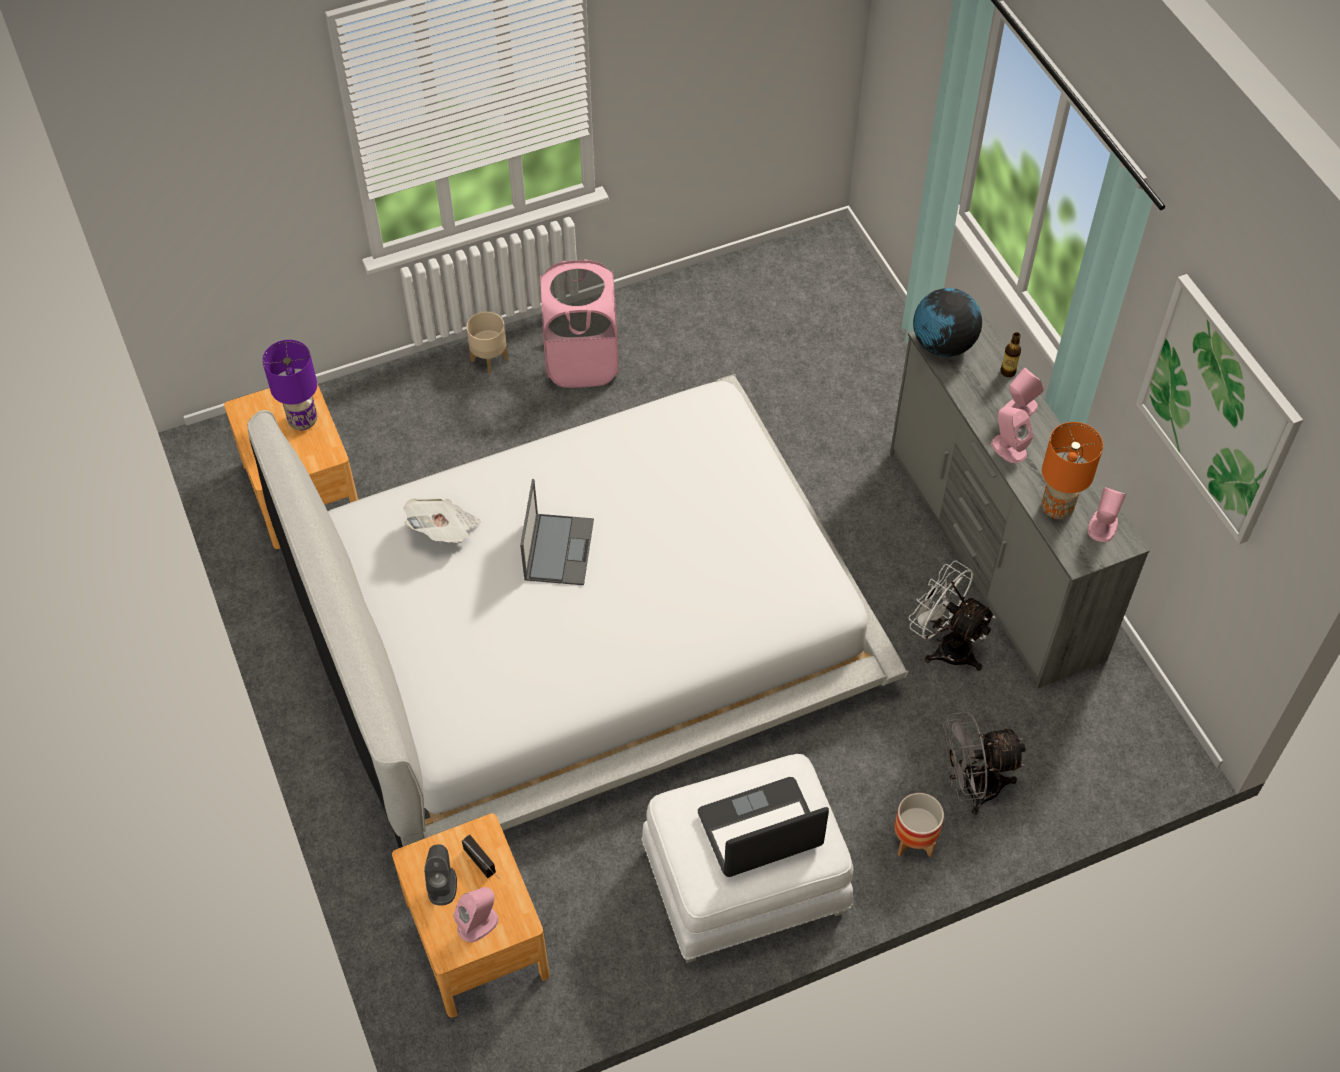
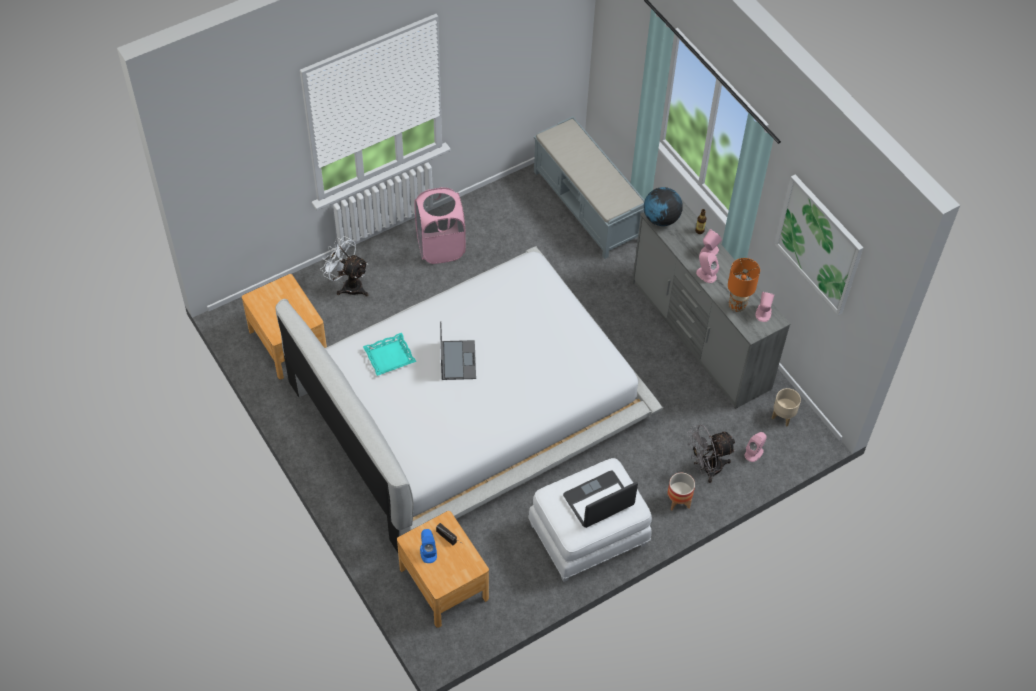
camera: 10 degrees left, 0 degrees up
purple table lamp [262,340,317,430] -> none
newspaper [403,498,481,543] -> turquoise tray [363,333,416,376]
grey speaker [424,844,457,906] -> blue speaker [420,529,437,563]
pink speaker [453,887,499,943] -> pink speaker moved to [744,432,766,462]
beige planter [466,312,508,374] -> beige planter moved to [772,388,801,427]
white fan [908,561,996,671] -> white fan moved to [320,236,368,297]
none -> grey bench [534,116,645,259]

